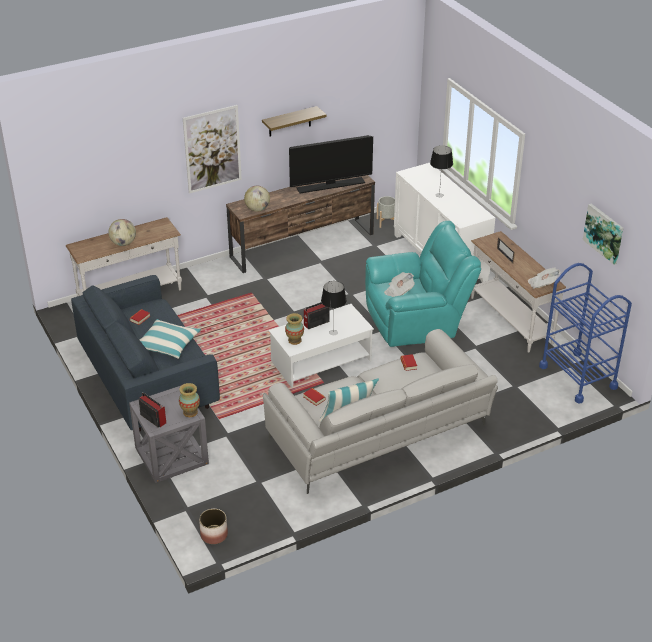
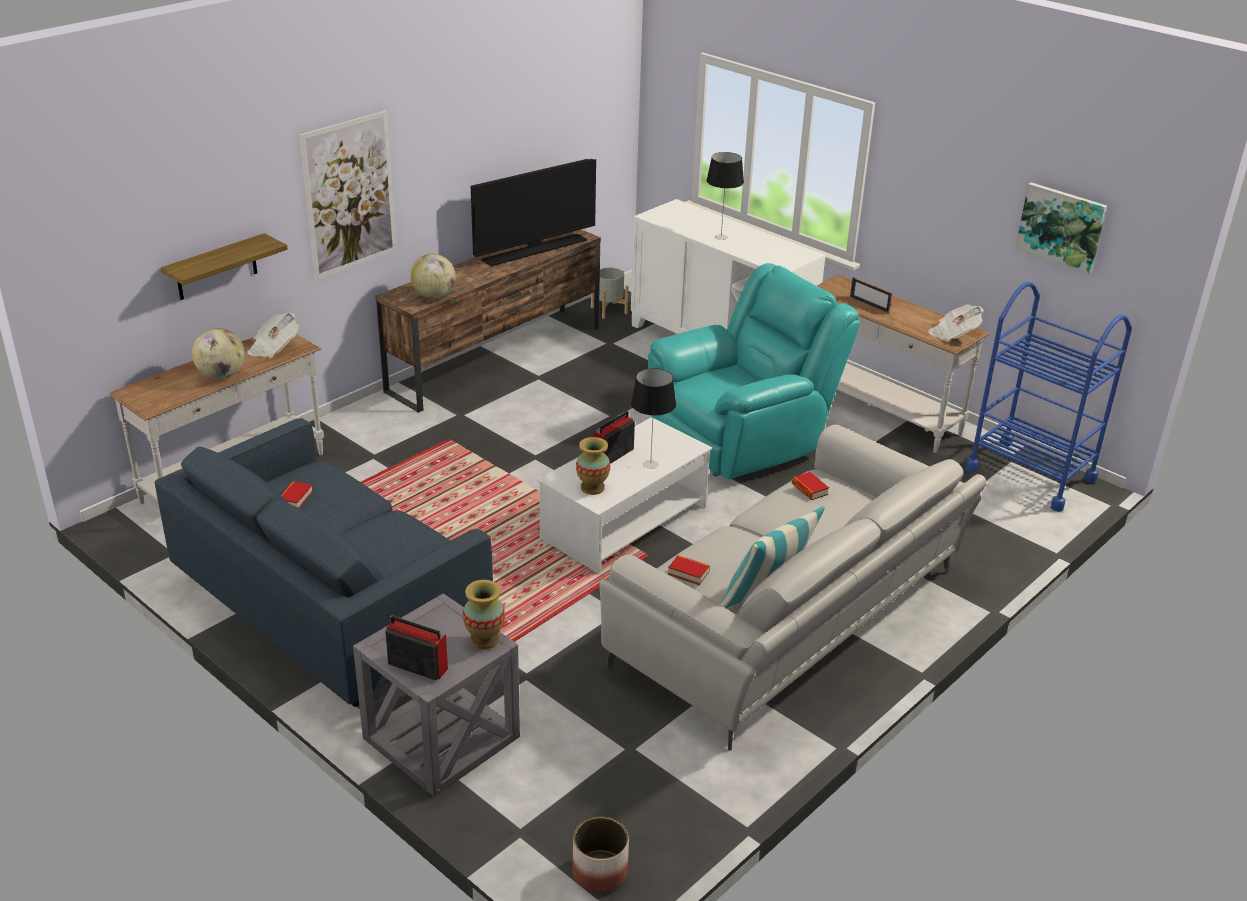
camera: 20 degrees left, 5 degrees down
pillow [140,319,201,359] -> none
shelf [262,106,327,137] -> shelf moved to [161,233,288,300]
newspaper [384,272,415,297] -> newspaper moved to [248,313,299,358]

